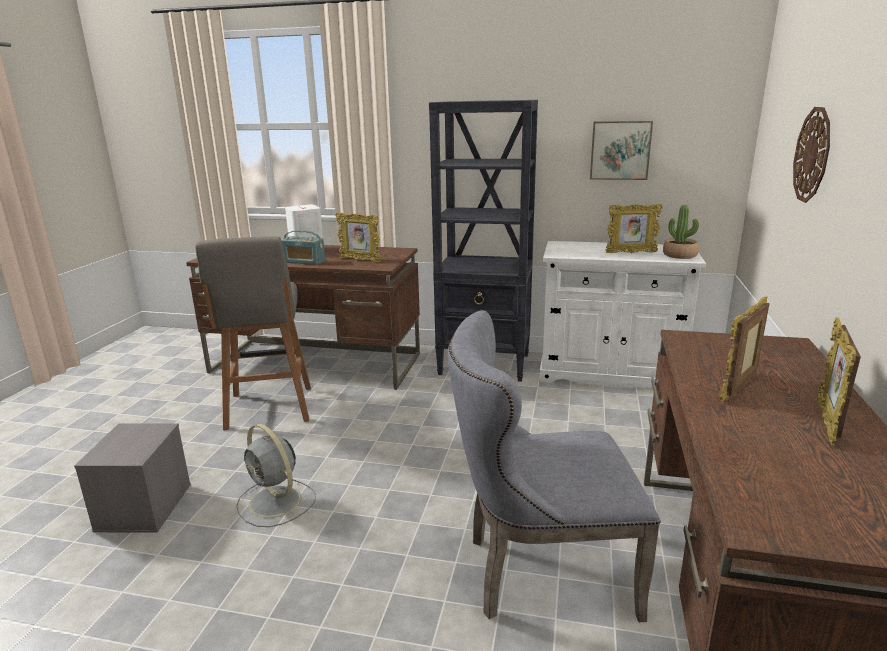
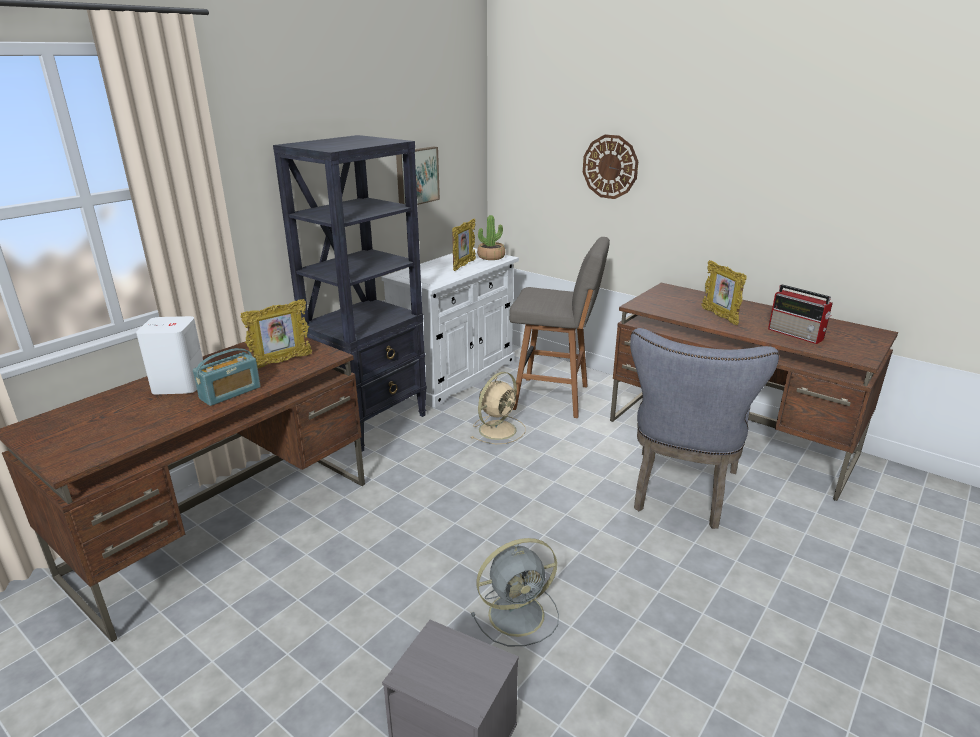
camera: 65 degrees left, 5 degrees up
grey stool [195,237,311,430] -> grey stool moved to [509,237,610,418]
picture frame [817,317,861,445] -> none
none -> beige fan [471,372,526,444]
none -> radio [768,284,833,344]

